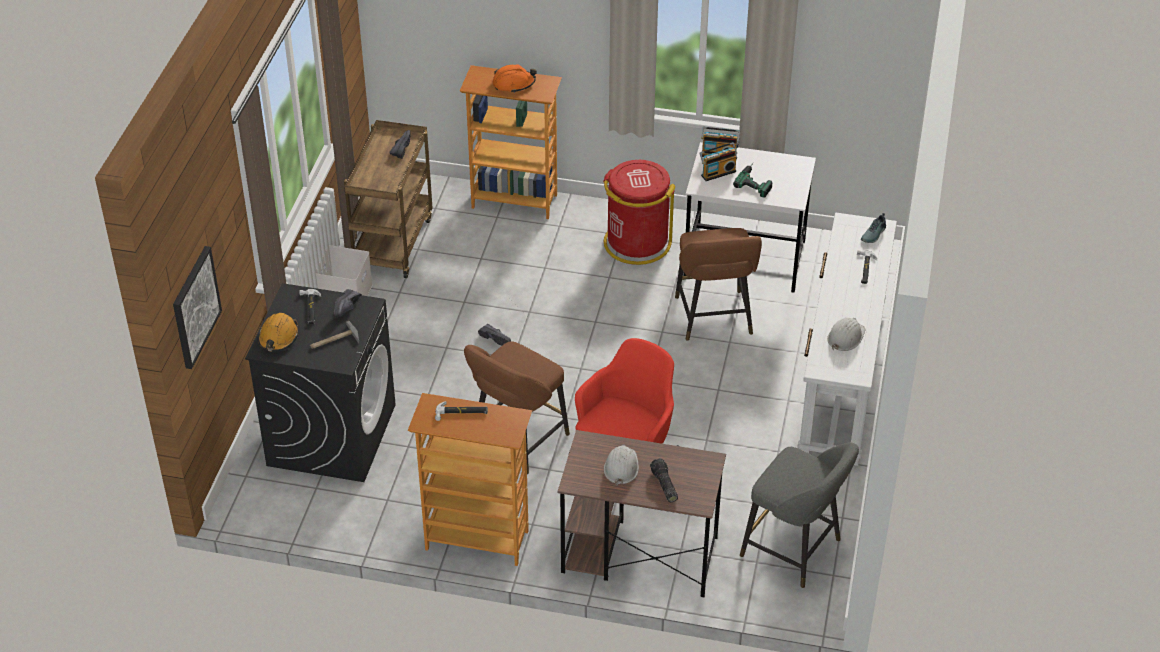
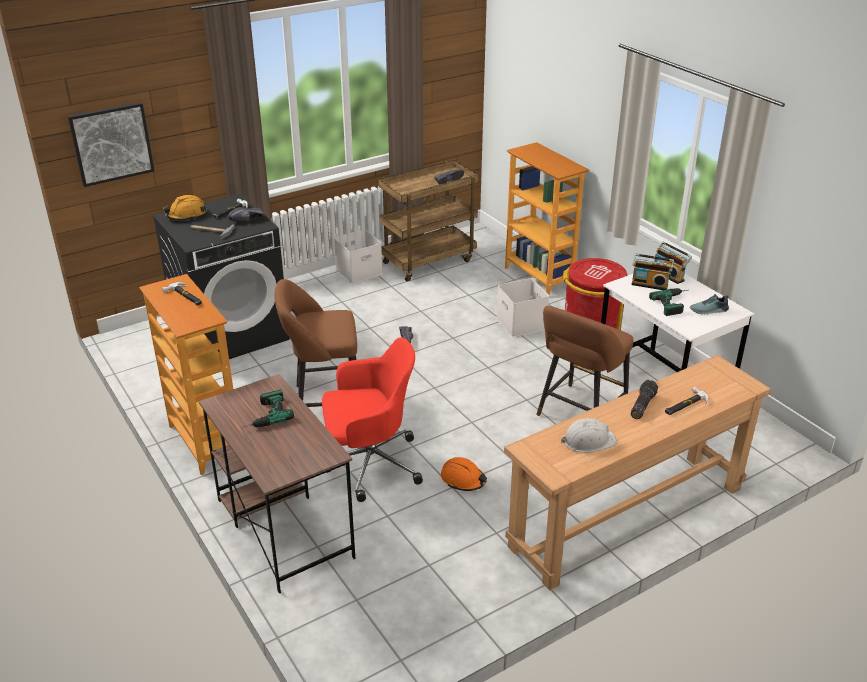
camera: 45 degrees right, 10 degrees down
orange hard hat [493,64,537,93] -> orange hard hat moved to [441,457,487,491]
white hard hat [604,445,639,486] -> power drill [244,389,294,427]
flashlight [650,458,678,502] -> flashlight moved to [631,380,658,419]
grey stool [740,442,859,588] -> none
white console table [797,212,897,466] -> brown console table [504,355,771,590]
shoe [861,213,886,243] -> shoe moved to [690,294,729,315]
none -> white storage box [496,278,549,337]

